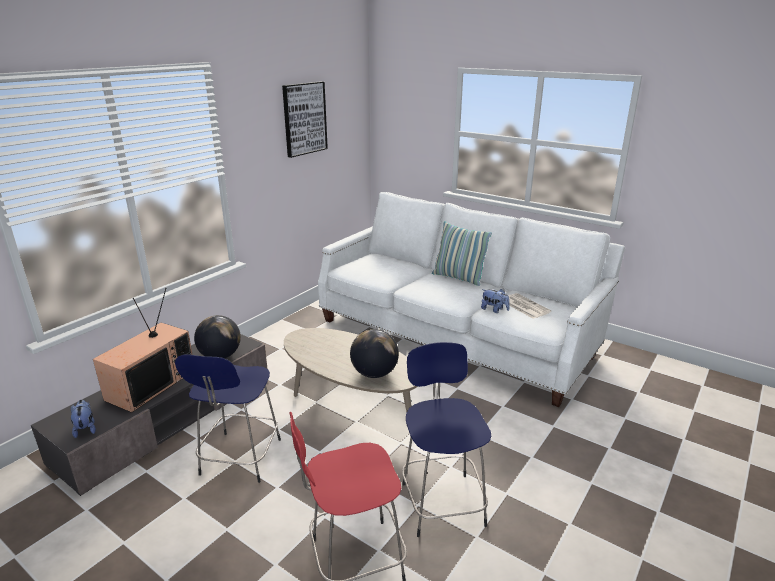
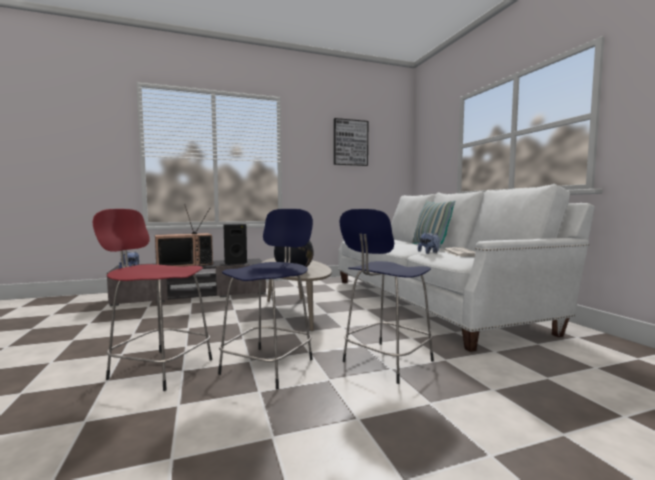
camera: 35 degrees right, 20 degrees down
blue stool [175,354,281,483] -> blue stool moved to [340,209,434,384]
globe [194,315,241,358] -> black speaker [223,224,247,265]

